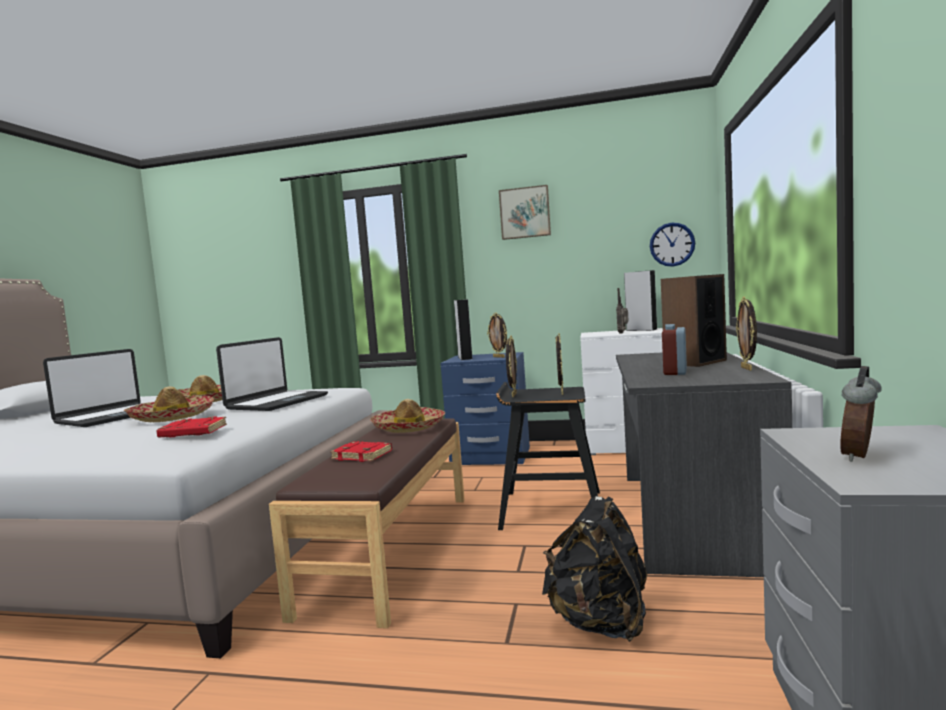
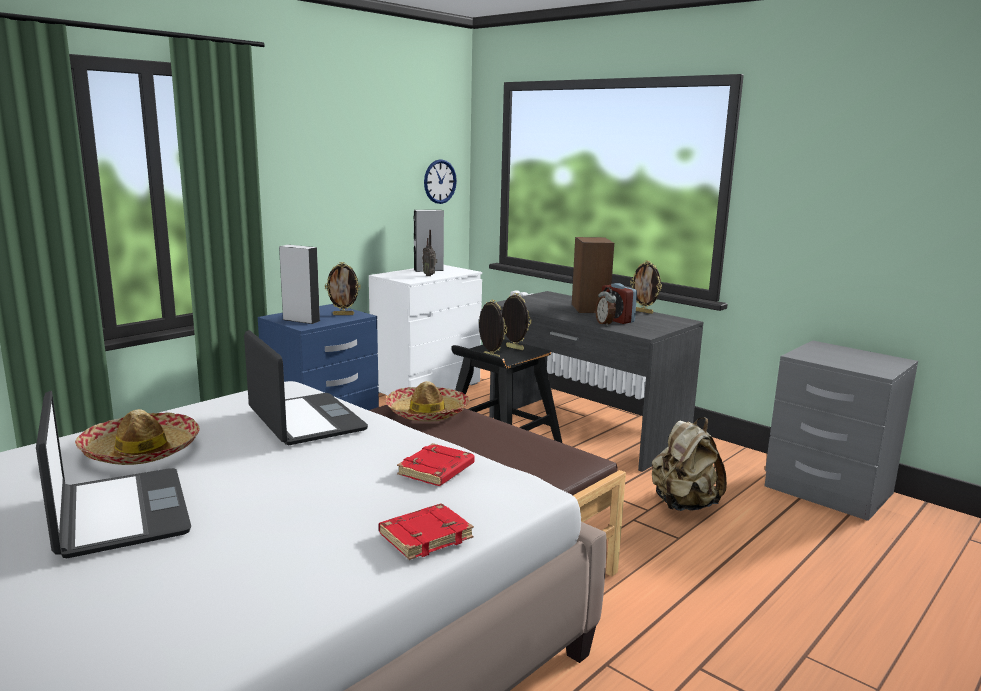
camera: 60 degrees left, 10 degrees up
hat [124,386,214,422] -> none
red book [330,441,392,462] -> red book moved to [379,504,474,560]
picture [499,185,551,240] -> none
black backpack [542,496,647,642] -> beige backpack [652,417,727,511]
alarm clock [840,366,882,461] -> alarm clock moved to [595,287,617,326]

